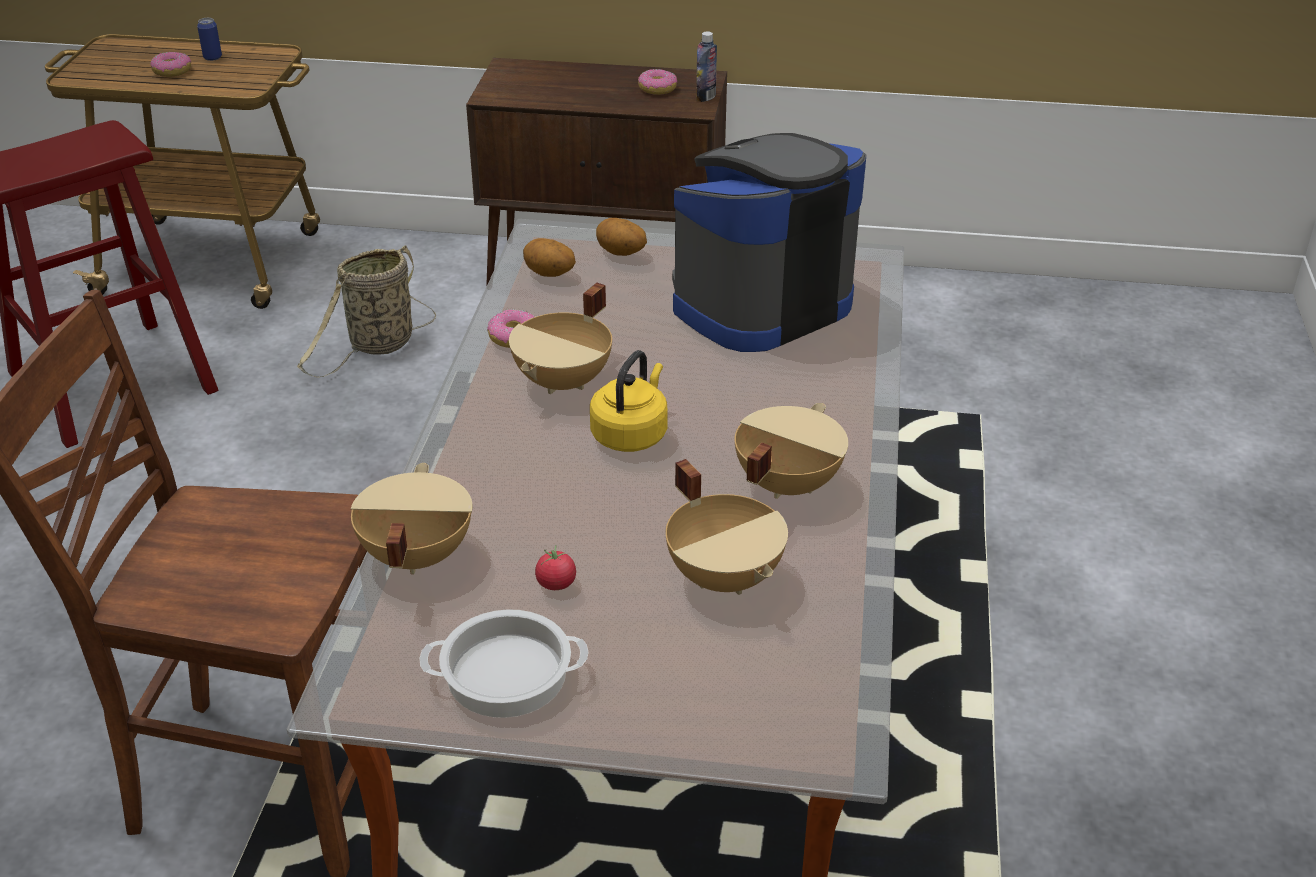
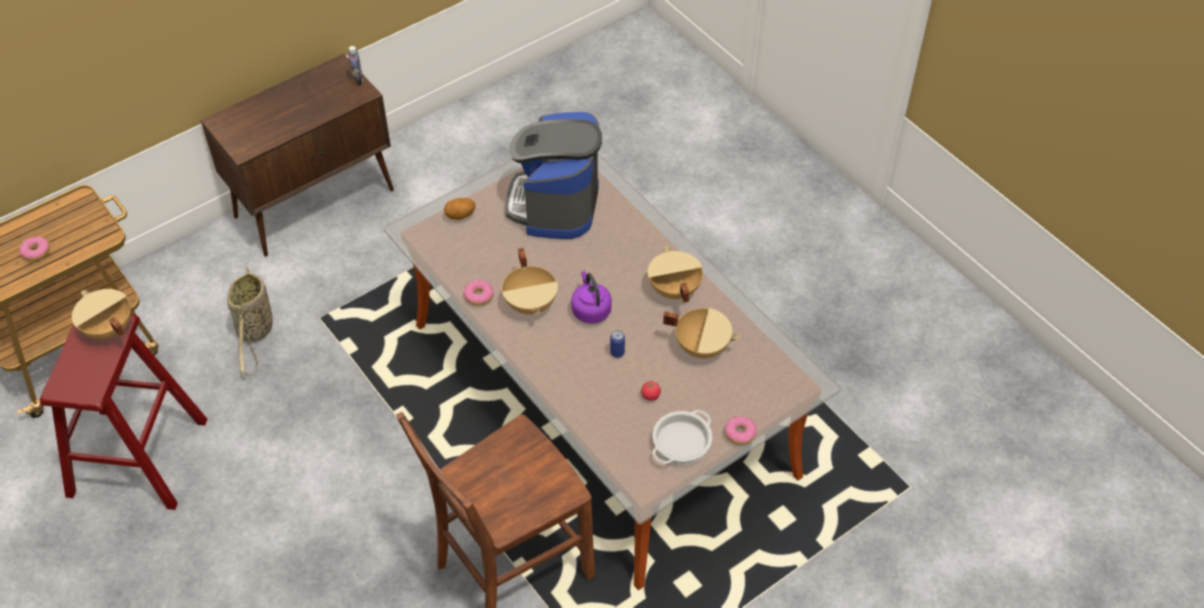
camera: 45 degrees left, 15 degrees up
can [197,18,222,61] -> can moved to [610,330,625,358]
beige cooking pot [350,463,472,574] -> beige cooking pot moved to [72,289,131,339]
potato [523,238,576,277] -> none
yellow kettle [590,350,668,452] -> purple kettle [571,271,612,324]
donut [638,69,678,95] -> donut moved to [725,416,757,445]

